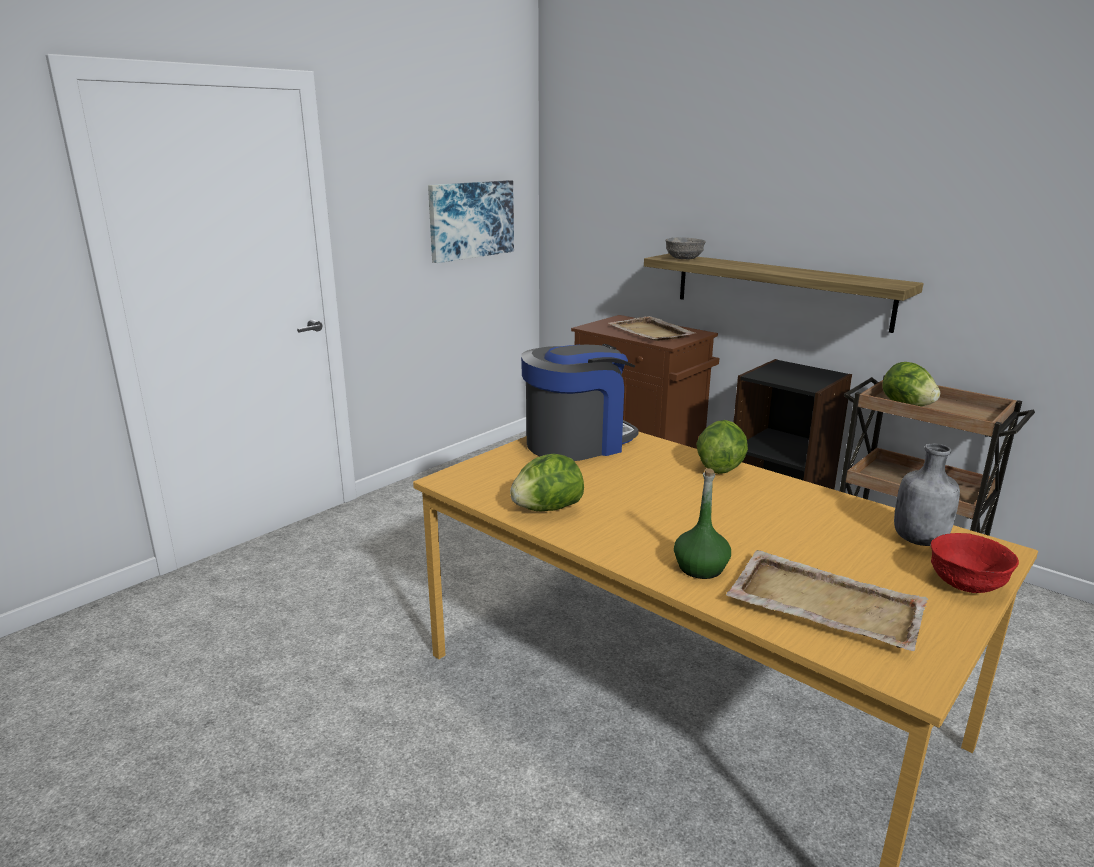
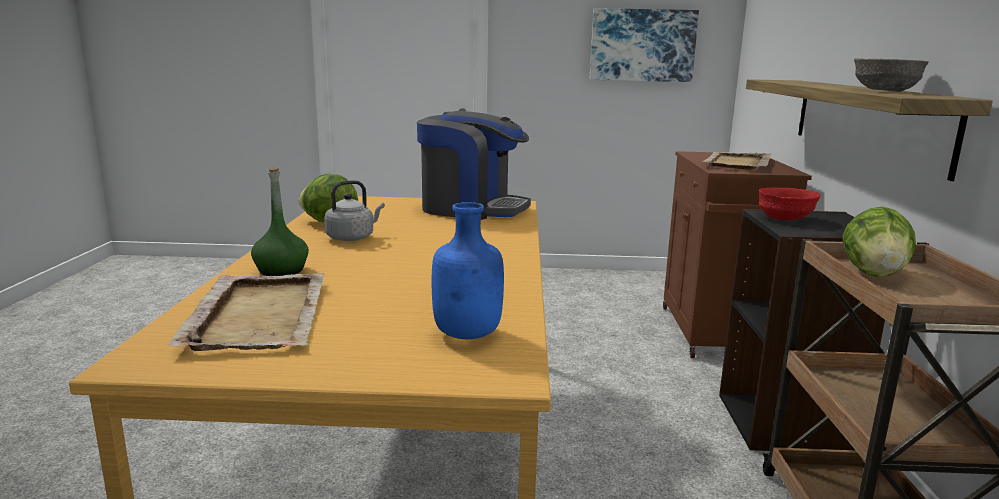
camera: 50 degrees right, 5 degrees down
grey bowl [665,237,706,259] -> grey bowl moved to [854,58,929,92]
lettuce [696,420,748,474] -> none
grey bottle [894,443,960,546] -> blue bottle [432,202,504,339]
red bowl [931,533,1019,593] -> red bowl moved to [759,187,821,220]
none -> grey kettle [324,180,385,241]

